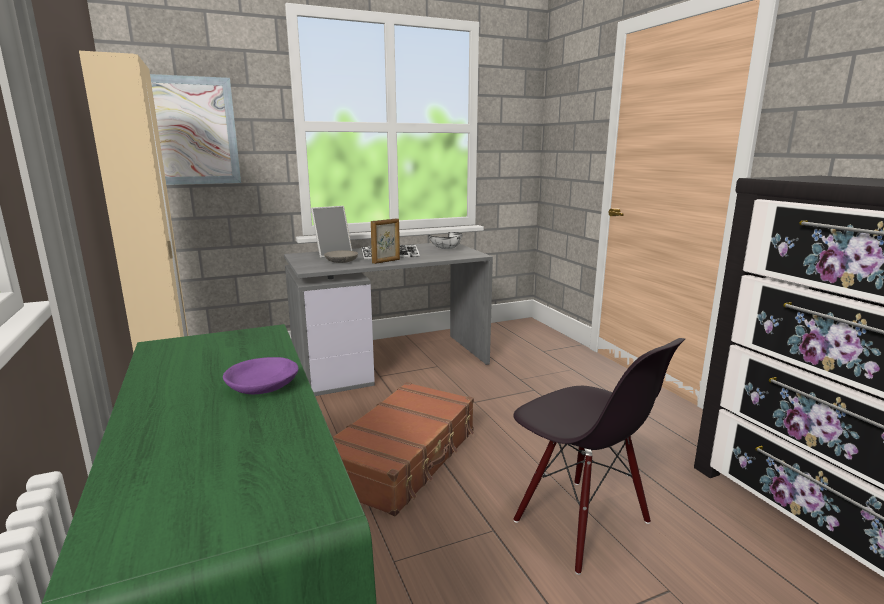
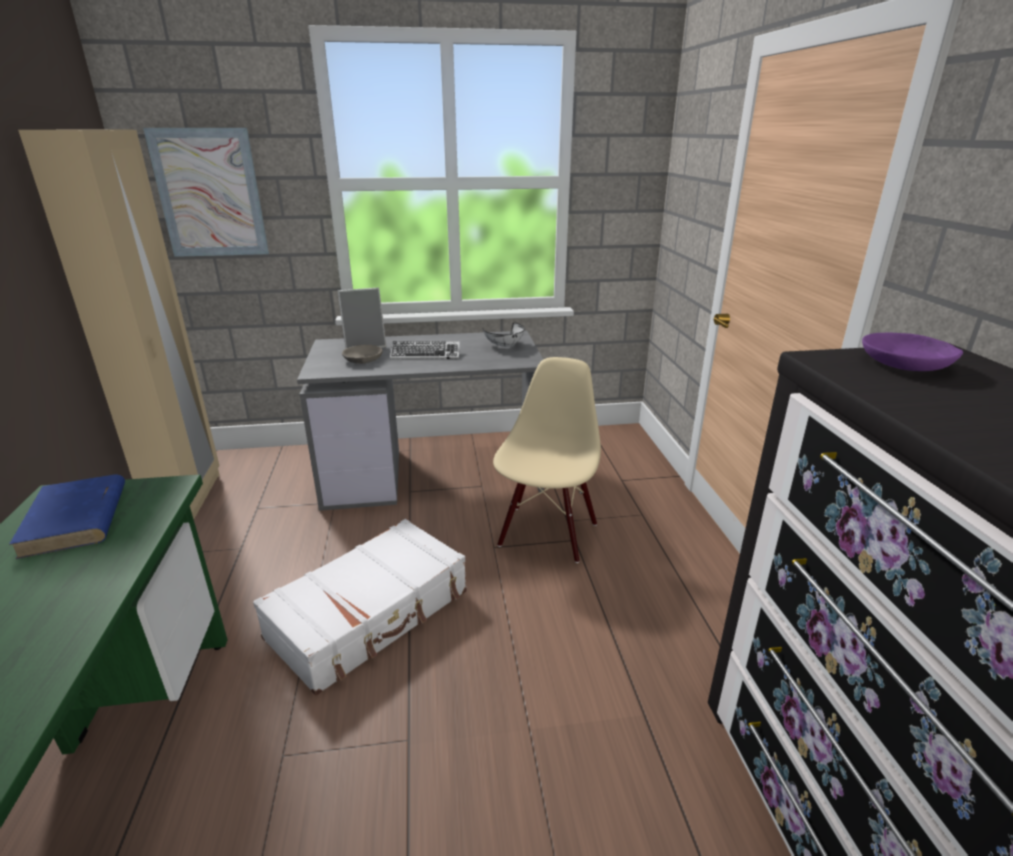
camera: 15 degrees right, 10 degrees up
purple bowl [223,357,298,394] -> purple bowl moved to [862,332,963,371]
brown suitcase [333,382,474,516] -> white suitcase [253,519,467,696]
picture frame [371,218,400,264] -> none
black chair [513,338,685,575] -> none
none -> blue book [9,475,125,559]
none -> beige chair [493,357,601,563]

